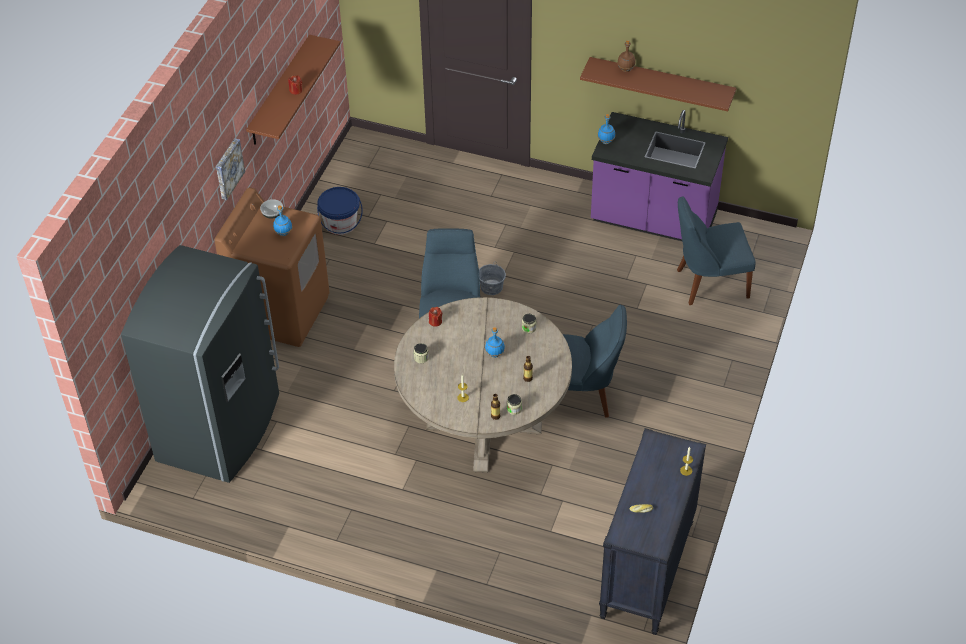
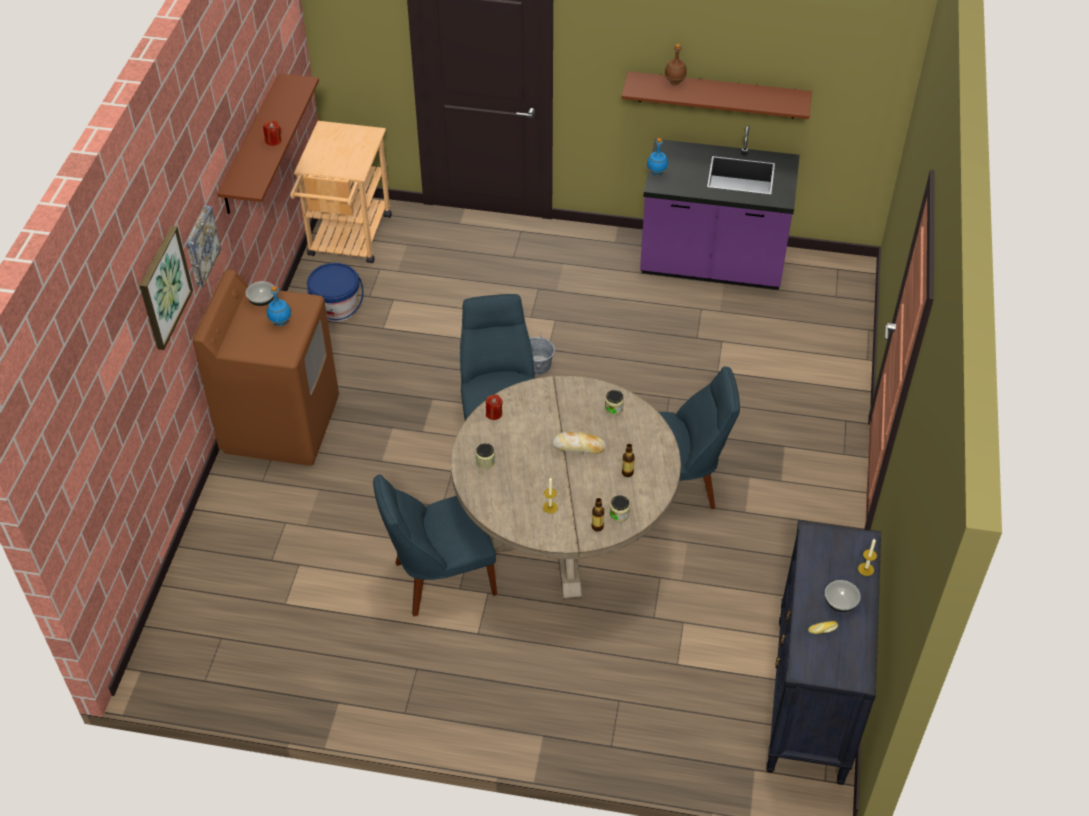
camera: 10 degrees left, 0 degrees up
grey fridge [121,245,279,483] -> none
blue bottle [485,327,505,358] -> bread [552,432,606,454]
blue chair [677,196,756,305] -> blue chair moved to [373,474,497,616]
none -> picture [140,226,193,350]
none -> beige cart [290,121,392,263]
none -> bowl [825,580,861,612]

